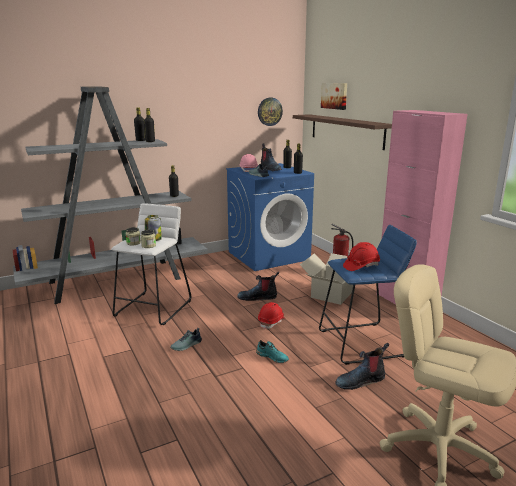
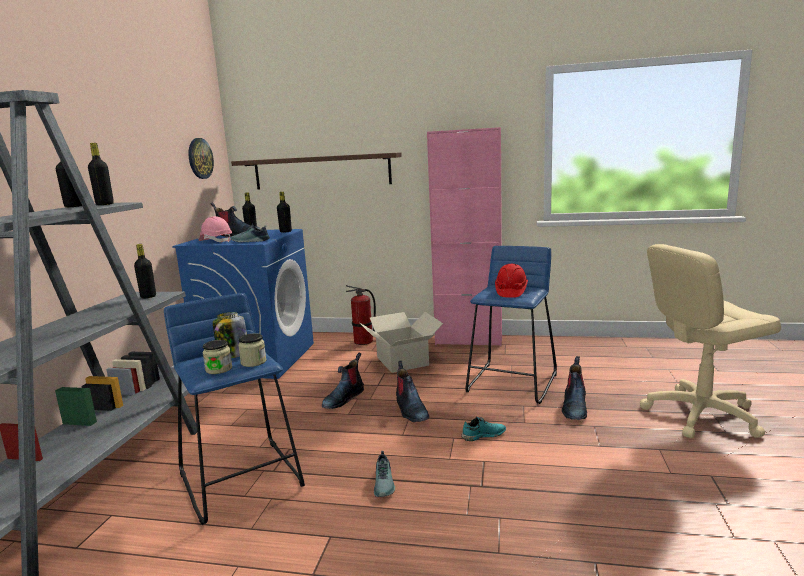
camera: 50 degrees left, 5 degrees down
white stool [111,203,191,326] -> blue stool [164,293,305,525]
red hard hat [258,302,285,330] -> boot [396,361,429,422]
picture [321,83,347,110] -> none

